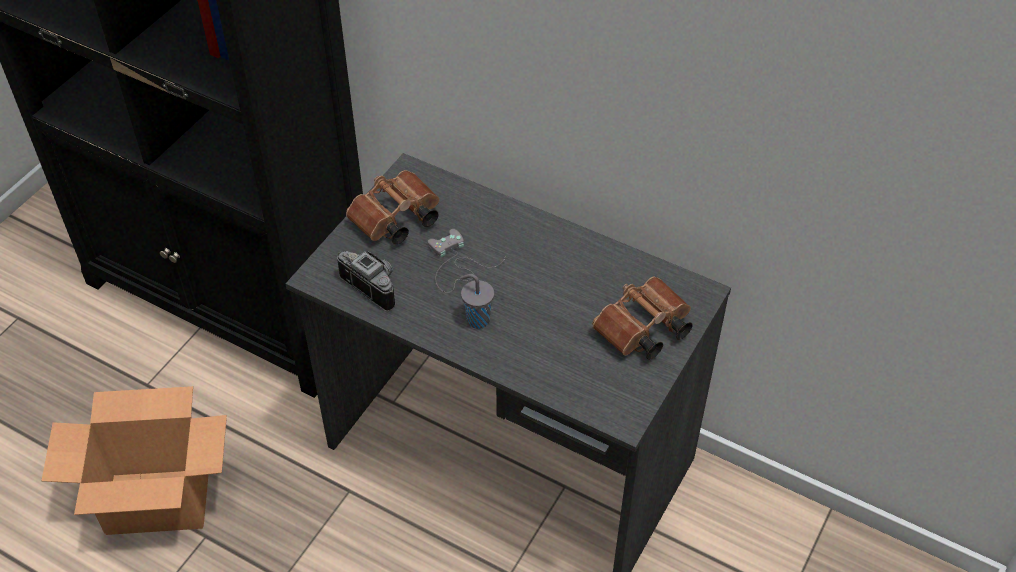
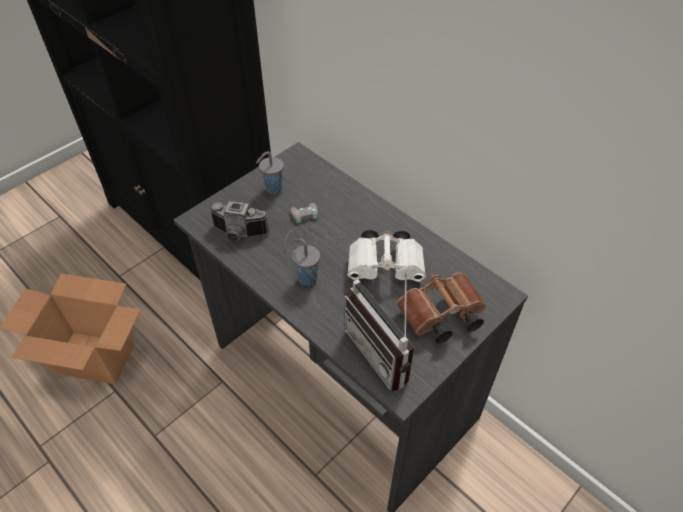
camera: 15 degrees right, 0 degrees up
camera [337,251,395,312] -> camera turned 135 degrees clockwise [209,201,269,241]
brown binoculars [346,170,440,244] -> grey cup [256,151,284,194]
none -> radio [344,272,414,391]
none -> white binoculars [347,230,426,282]

